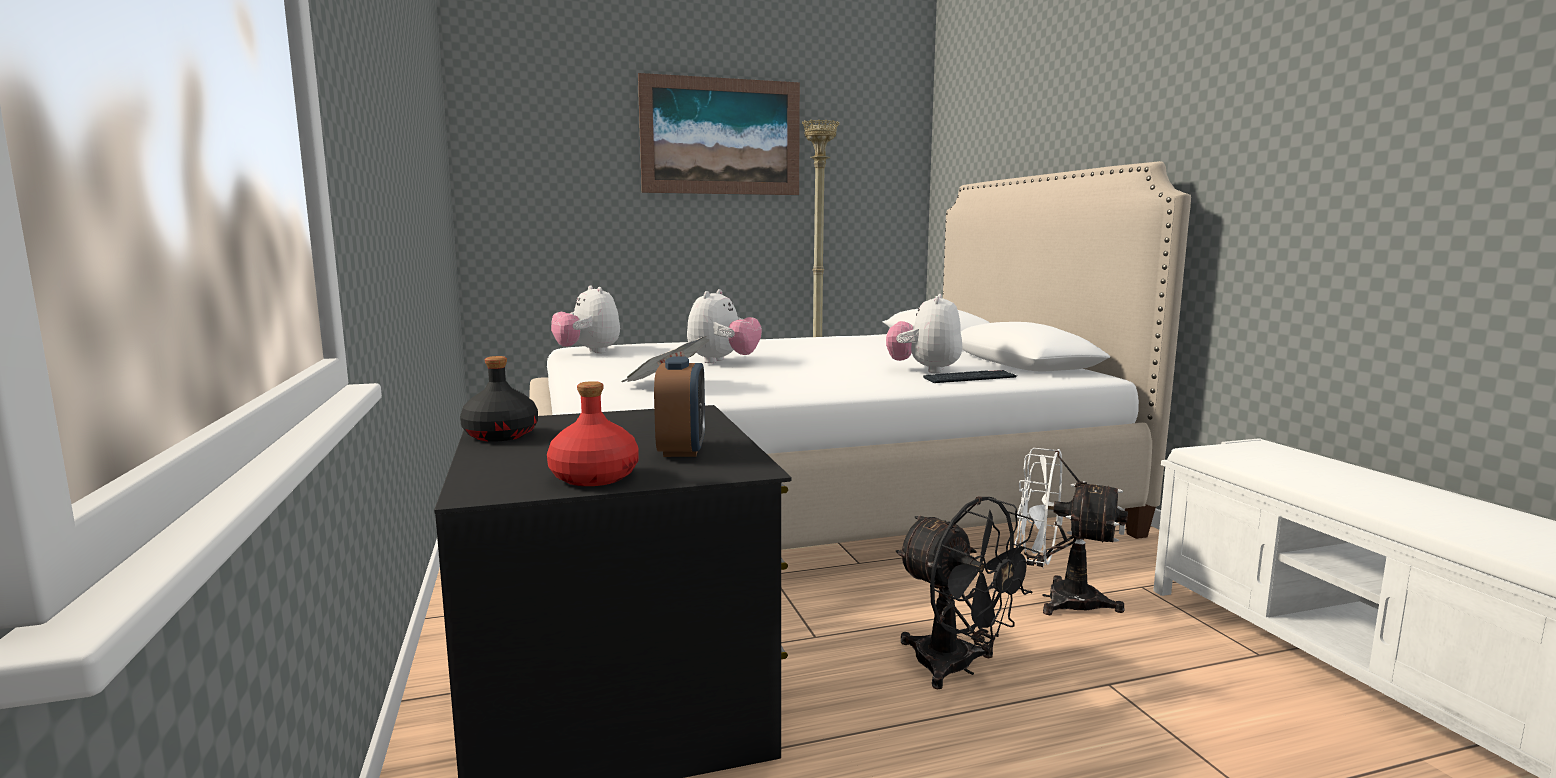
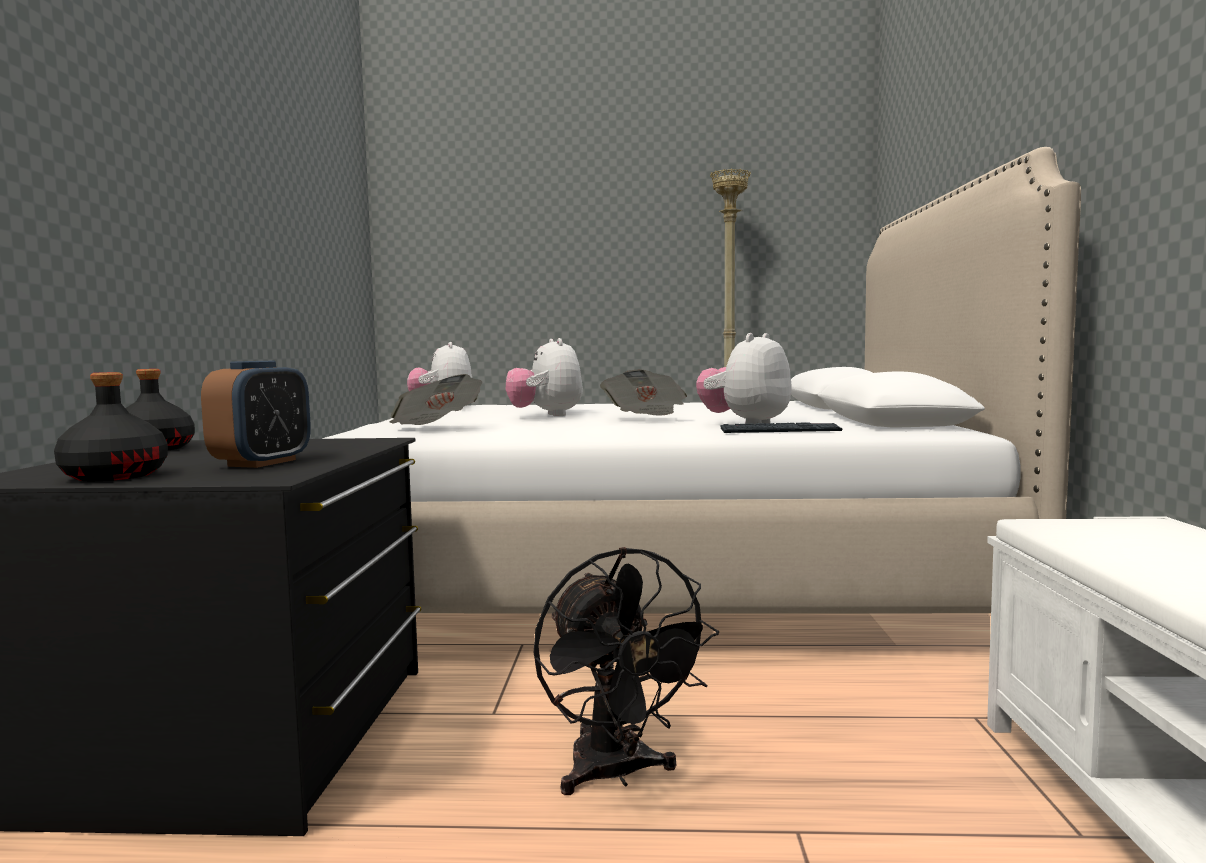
camera: 20 degrees right, 5 degrees down
red bottle [547,381,639,486] -> black bottle [54,372,168,481]
picture [638,73,800,195] -> none
plush toy [687,289,762,363] -> plush toy turned 120 degrees clockwise [505,338,583,416]
white fan [1015,448,1128,615] -> none
none -> newspaper [600,369,687,416]

